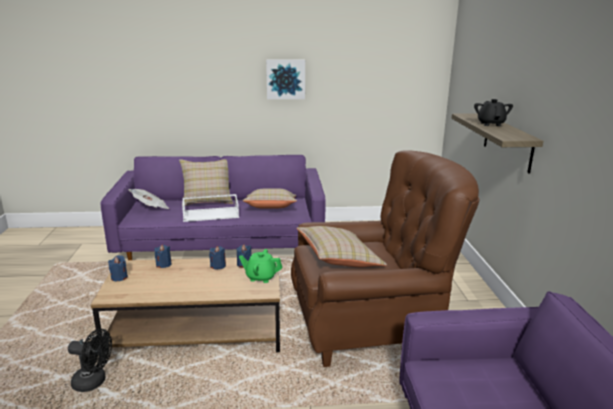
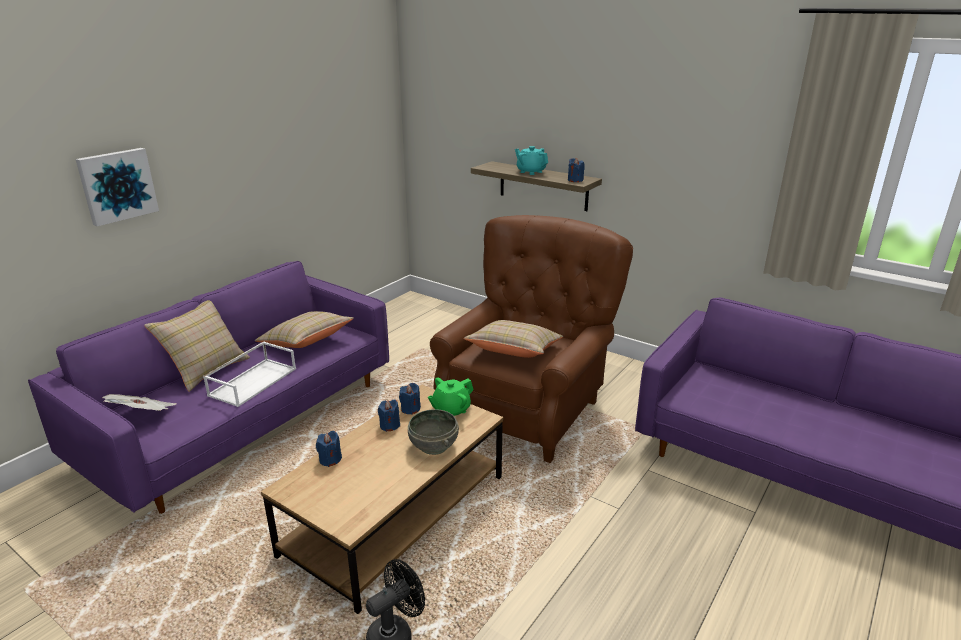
camera: 50 degrees left, 5 degrees up
blue candle [108,255,128,281] -> blue candle moved to [568,158,585,182]
picture [266,59,305,99] -> picture moved to [76,148,159,226]
black teapot [474,99,513,126] -> turquoise teapot [515,146,548,175]
none -> grey bowl [408,409,459,455]

